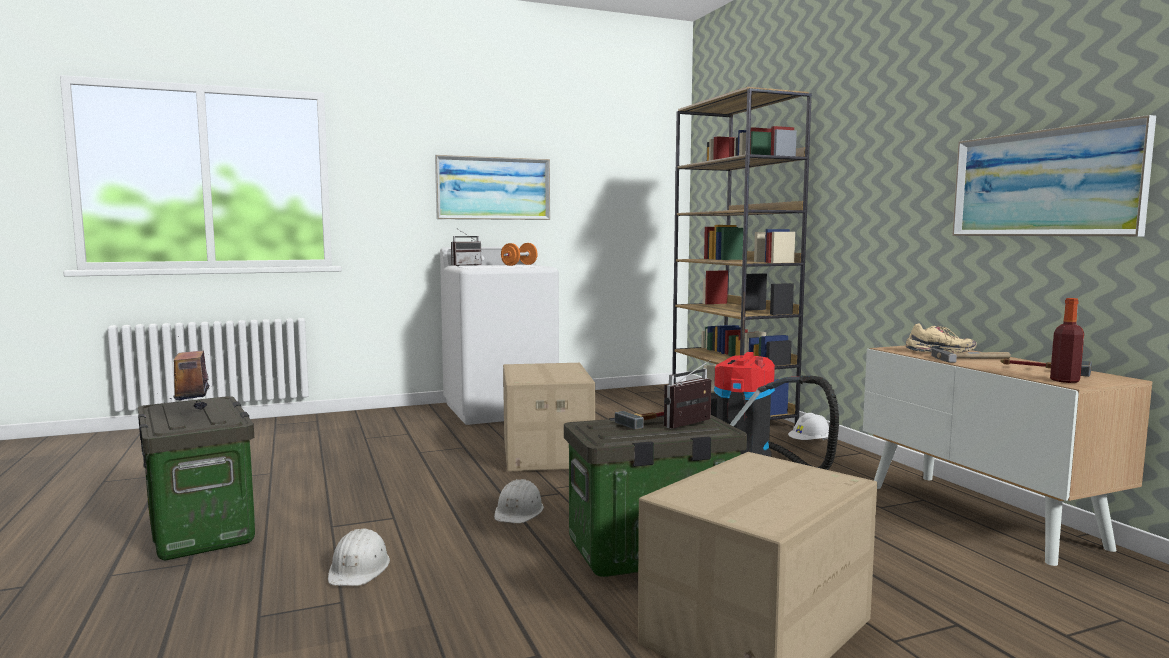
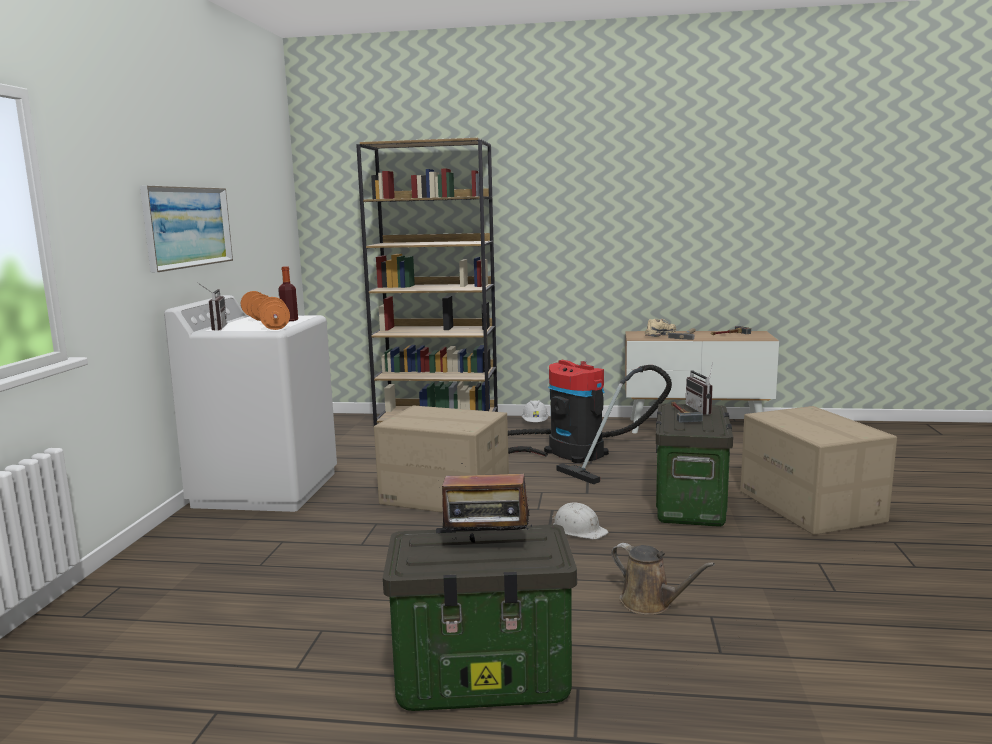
camera: 60 degrees left, 5 degrees up
white hard hat [328,528,390,586] -> brown watering can [611,543,715,615]
picture [952,115,1156,237] -> none
bottle [1050,298,1084,383] -> bottle moved to [278,266,298,321]
none -> orange dumbbell [258,297,290,330]

